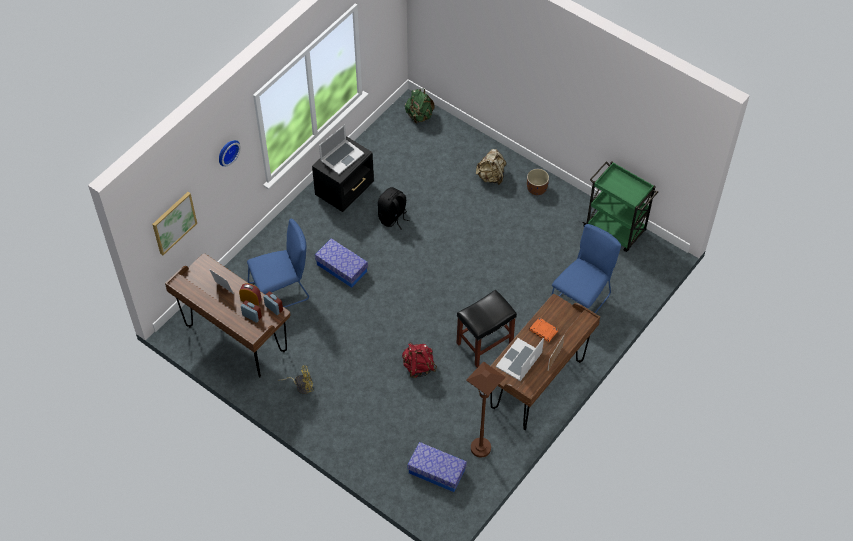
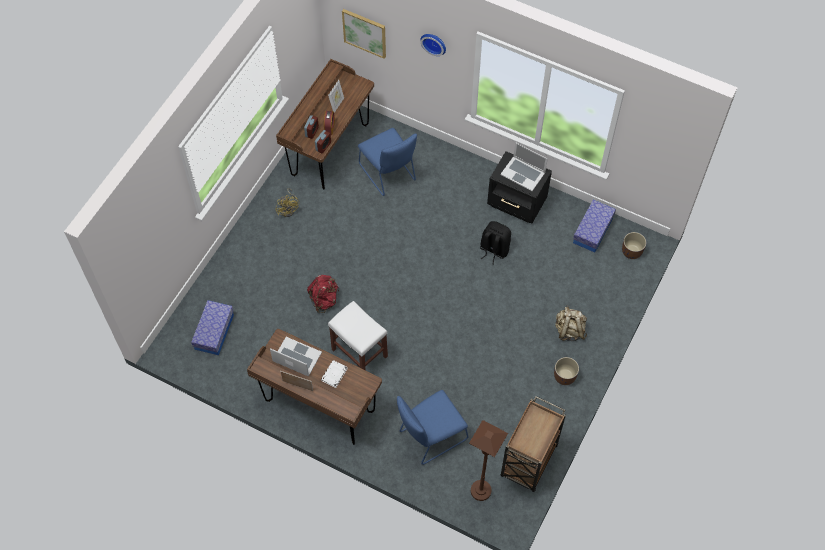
camera: 80 degrees right, 5 degrees up
storage box [315,238,368,288] -> storage box moved to [573,200,616,253]
green backpack [405,88,435,123] -> brown planter [622,232,646,259]
black stool [457,289,517,367] -> white stool [328,301,388,370]
brown floor lamp [466,361,505,457] -> brown floor lamp moved to [469,420,508,501]
orange book [529,318,558,342] -> white book [321,360,347,388]
blue chair [552,224,621,313] -> blue chair turned 120 degrees clockwise [397,390,469,465]
green cart [582,161,658,252] -> brown cart [501,396,566,492]

